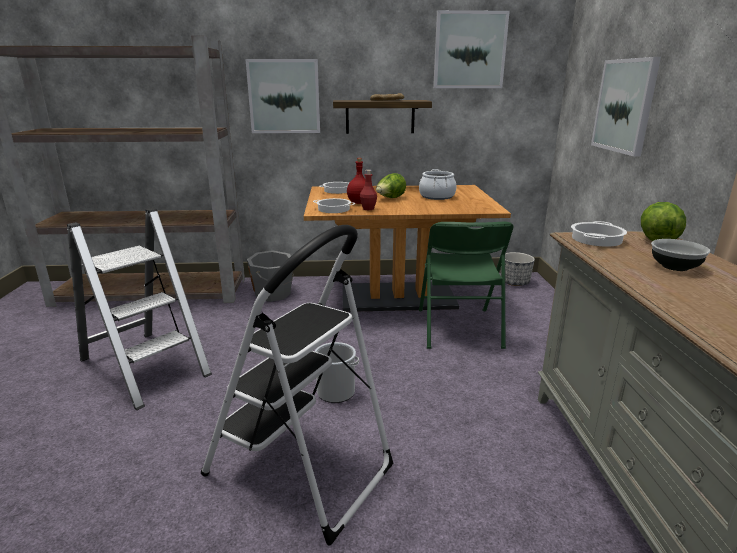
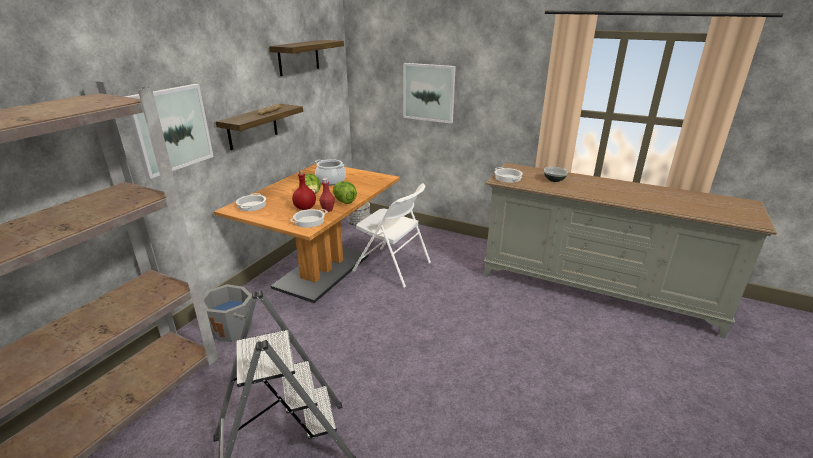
camera: 60 degrees left, 5 degrees up
step ladder [201,225,393,545] -> none
bucket [315,342,359,403] -> none
green chair [419,222,513,349] -> white chair [352,183,431,288]
picture [433,10,510,88] -> shelf [269,40,344,76]
lettuce [641,202,686,241] -> lettuce moved to [333,181,357,204]

